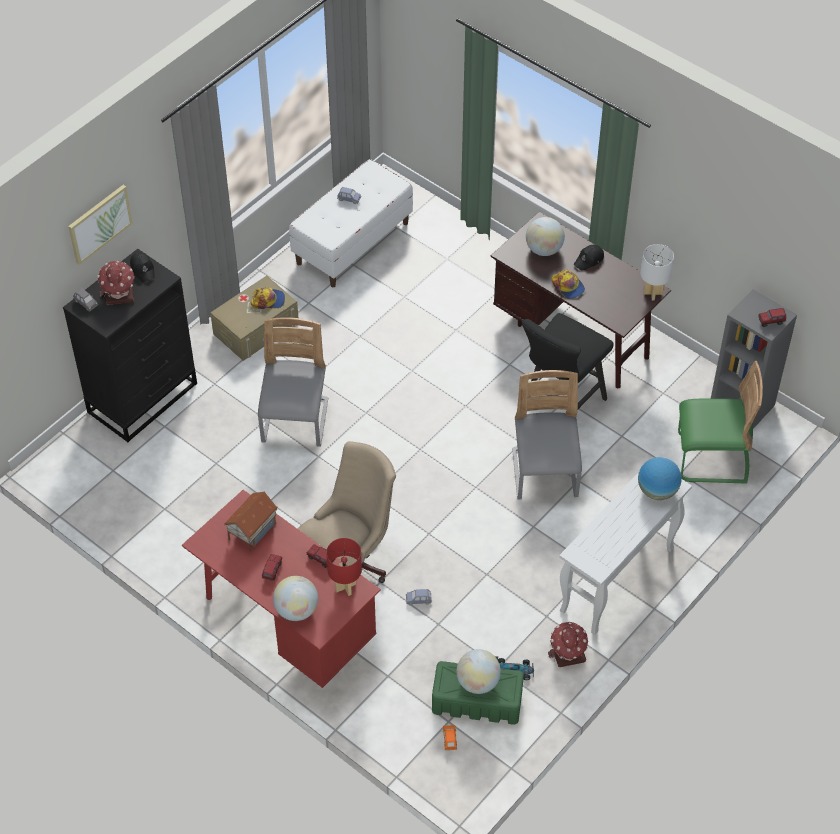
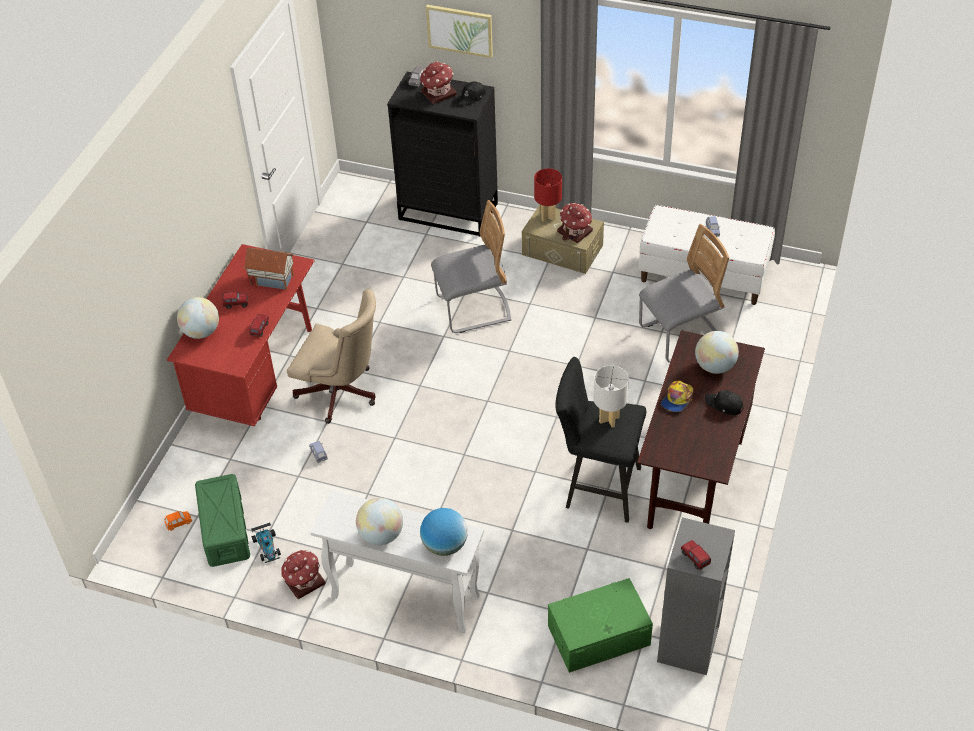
camera: 70 degrees right, 5 degrees down
cap [251,287,285,309] -> toy house [557,203,593,243]
red table lamp [326,538,362,596] -> red table lamp moved to [534,168,562,222]
globe [457,649,501,694] -> globe moved to [356,498,403,545]
grey chair [512,370,582,499] -> grey chair moved to [639,224,729,363]
white table lamp [641,244,674,301] -> white table lamp moved to [593,365,629,428]
green chair [678,361,763,484] -> green storage box [548,578,653,673]

